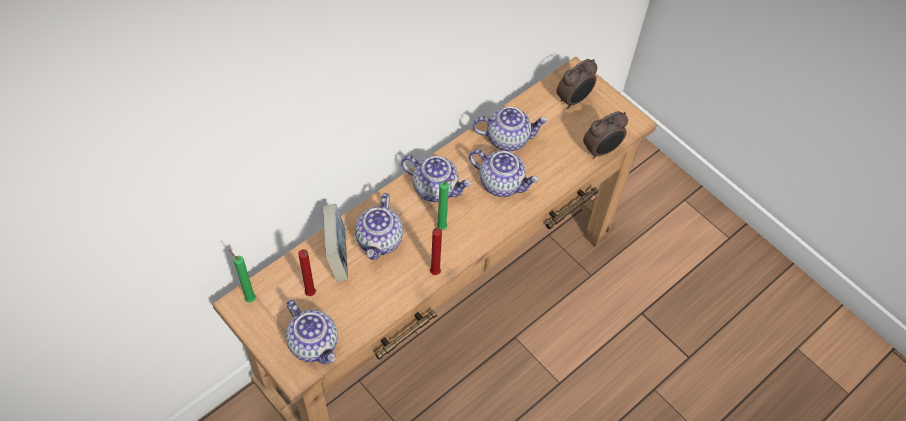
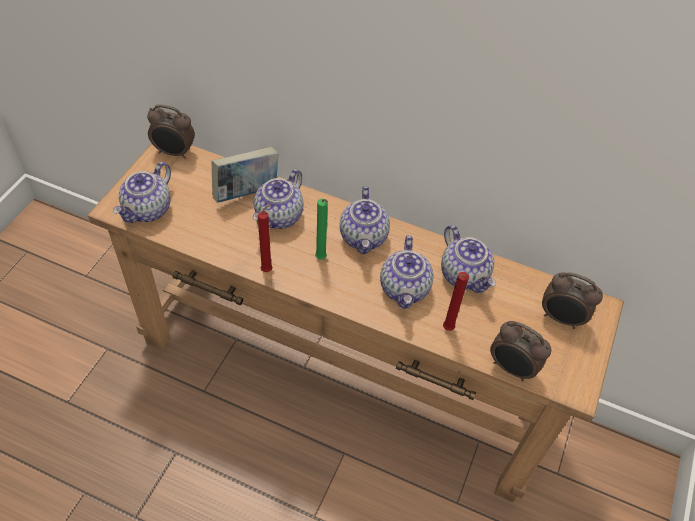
camera: 65 degrees right, 5 degrees down
green candle [229,250,256,303] -> alarm clock [147,104,195,159]
red candle [298,249,316,296] -> red candle moved to [443,272,469,331]
teapot [355,193,403,260] -> teapot turned 45 degrees counterclockwise [253,169,303,229]

